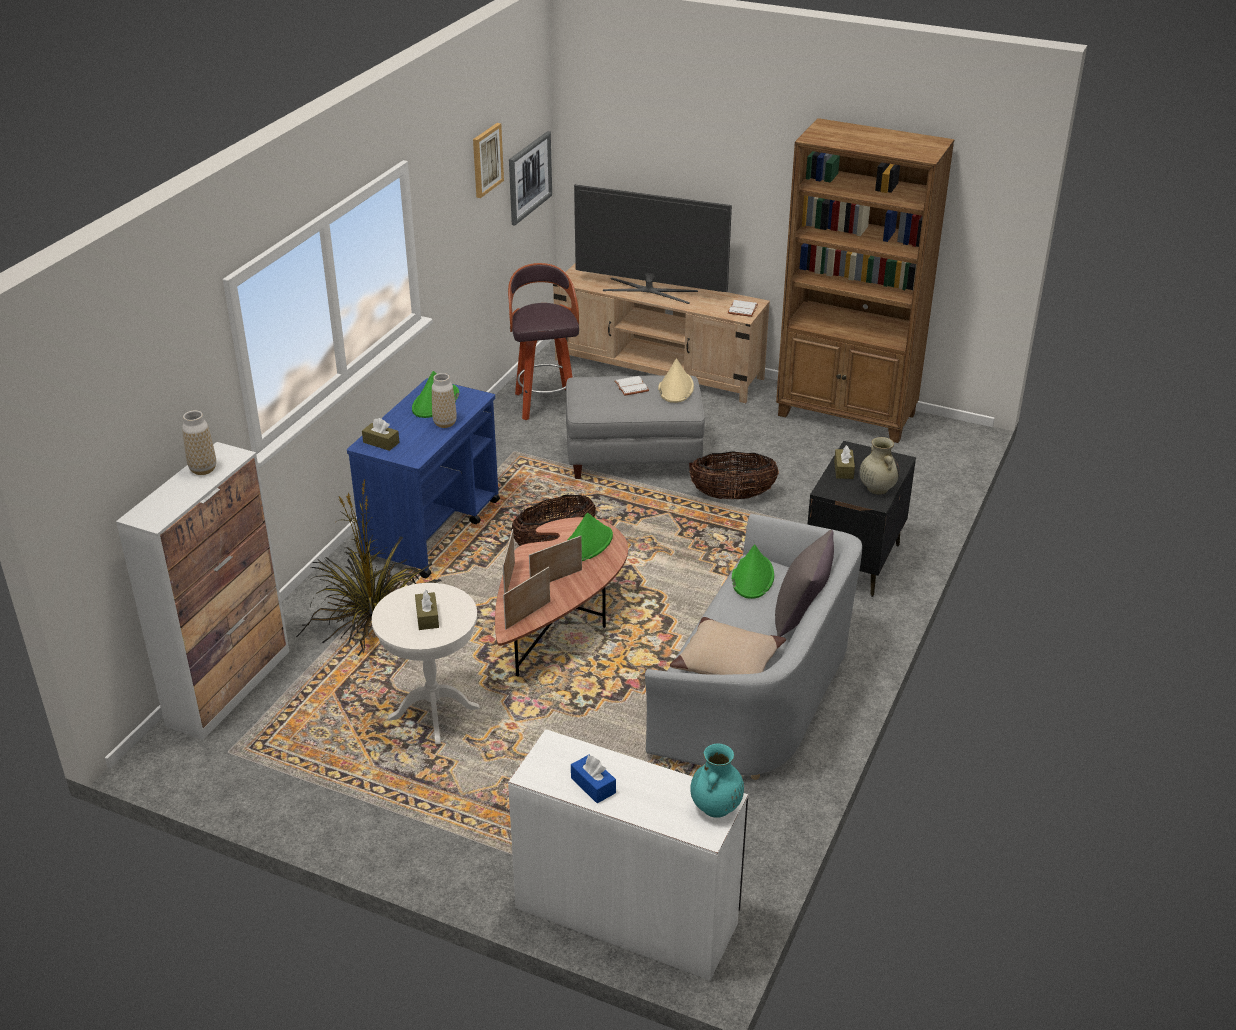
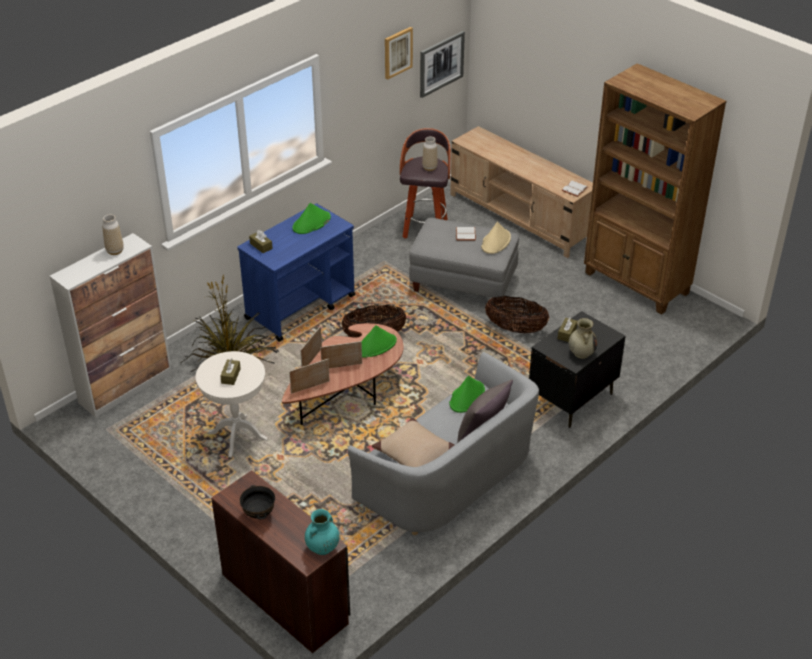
camera: 20 degrees right, 5 degrees up
vase [432,373,457,428] -> vase moved to [422,136,438,171]
white desk [508,729,748,981] -> brown desk [211,470,350,653]
blue tissue box [571,754,616,803] -> black bowl [240,485,275,519]
television [574,184,732,304] -> none

